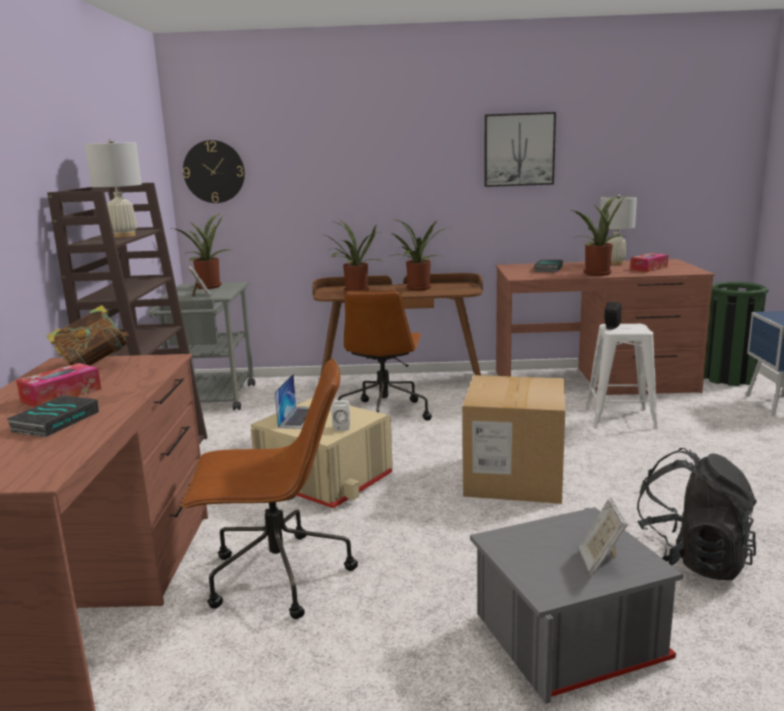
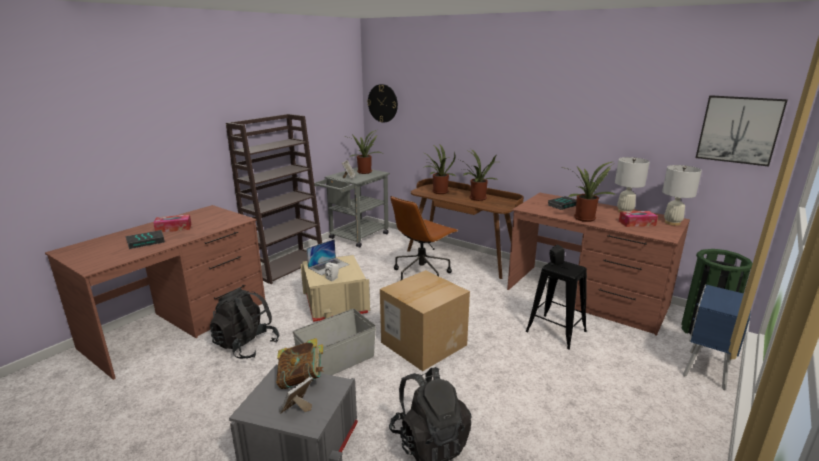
camera: 35 degrees right, 5 degrees up
book [46,305,130,366] -> book moved to [276,338,324,389]
white table lamp [85,139,142,238] -> white table lamp moved to [662,165,702,226]
brown office chair [181,358,358,619] -> black backpack [210,288,279,359]
picture [484,112,556,187] -> picture moved to [696,95,788,166]
white stool [585,324,658,429] -> black stool [526,261,587,349]
none -> grey storage box [293,309,376,375]

